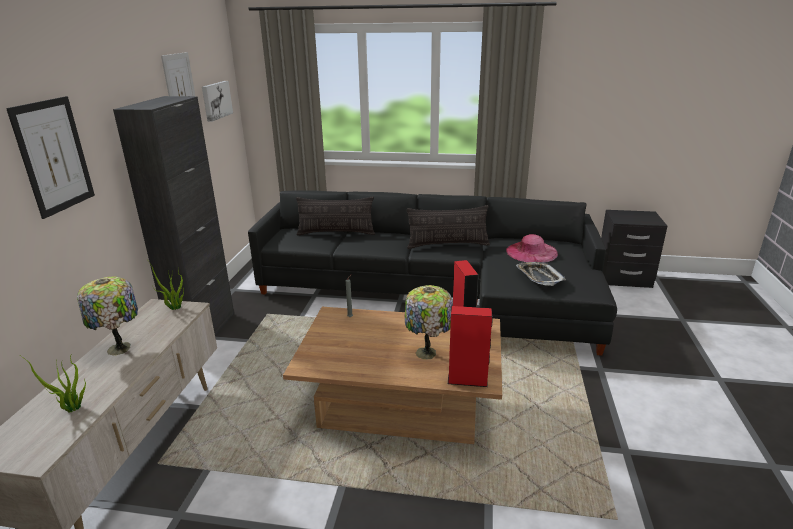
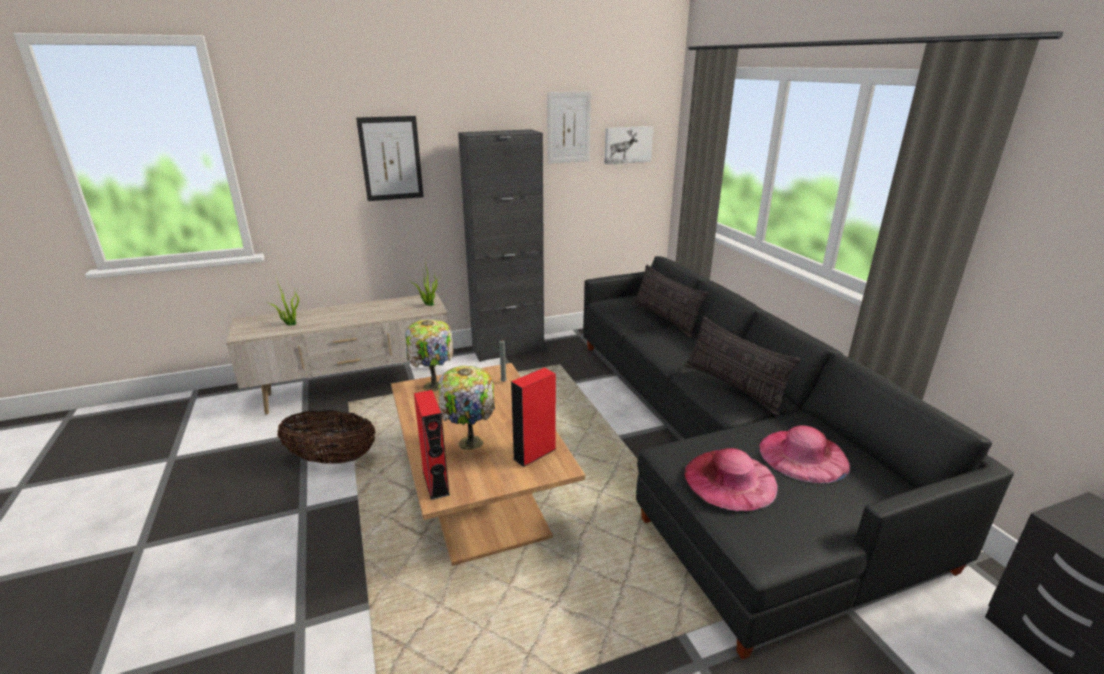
camera: 60 degrees right, 0 degrees up
table lamp [77,277,138,356] -> table lamp moved to [405,319,453,391]
tray [516,262,566,286] -> pink hat [685,448,778,511]
none -> basket [277,410,376,464]

